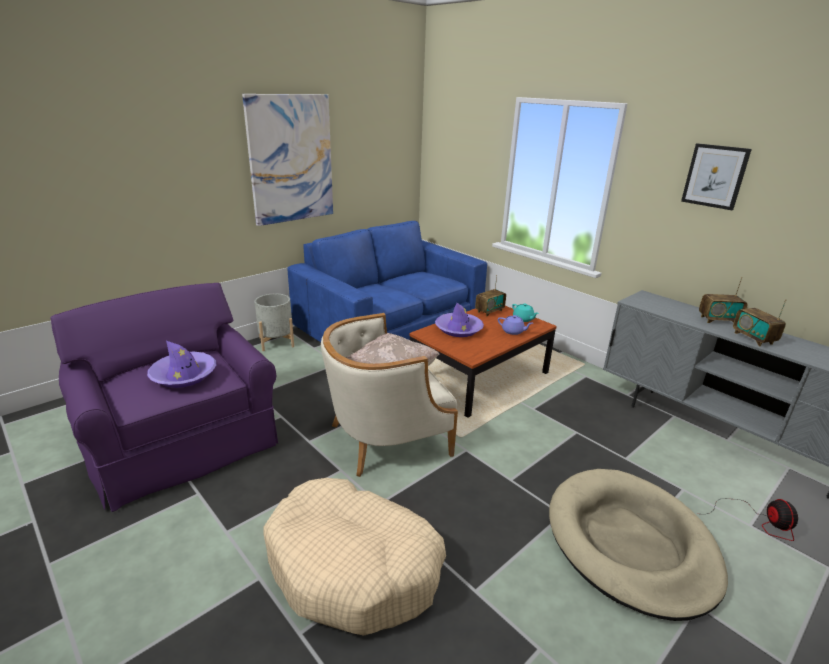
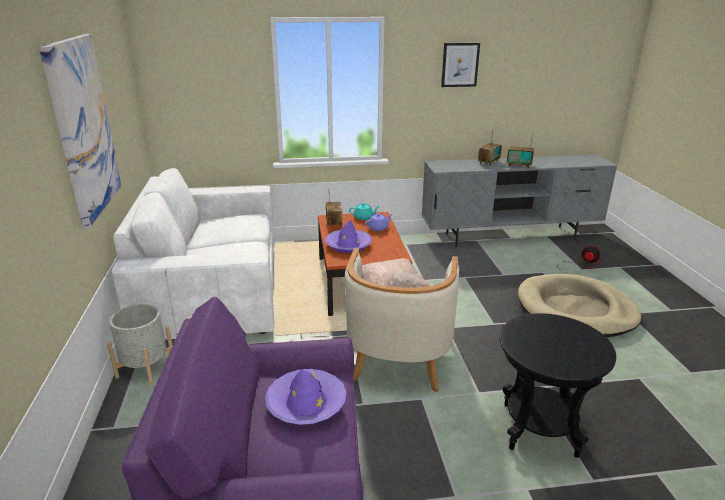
camera: 55 degrees left, 0 degrees up
beige dog bed [264,478,446,636] -> black side table [499,313,616,458]
blue sofa [288,221,487,342] -> white sofa [112,168,275,340]

